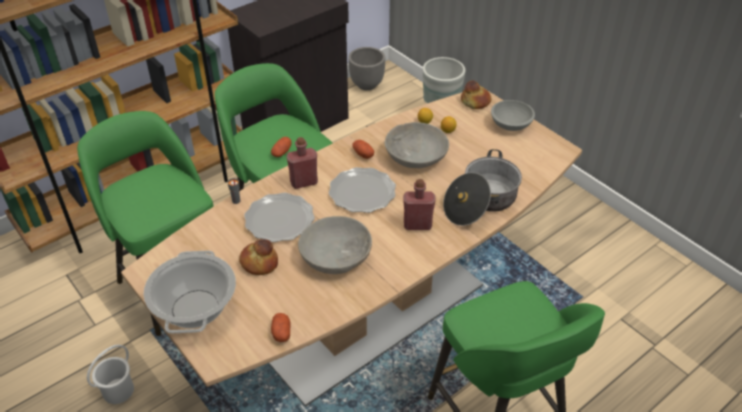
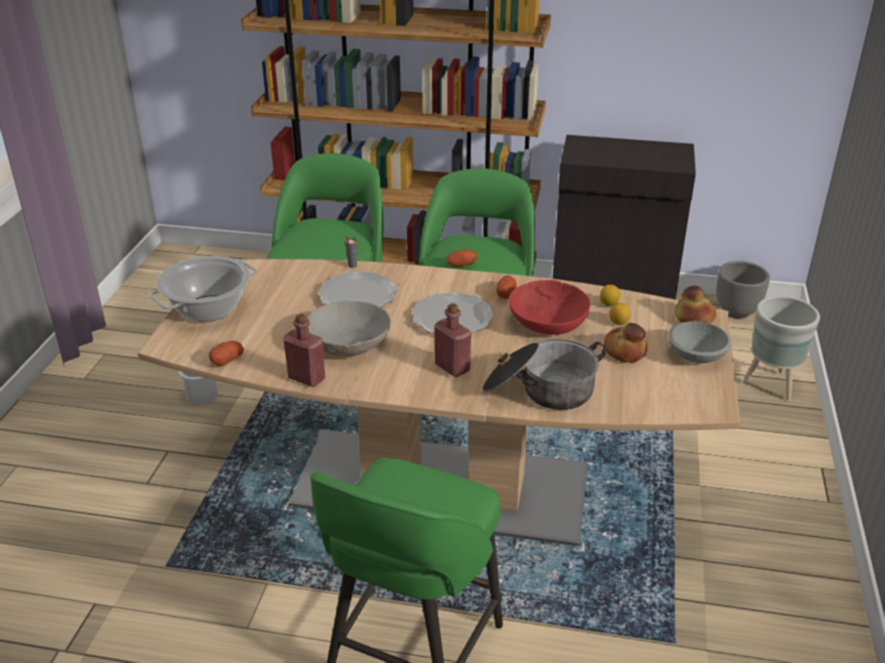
camera: 50 degrees right, 10 degrees down
bread [239,239,278,275] -> bread moved to [604,323,647,363]
red bottle [287,137,318,189] -> red bottle moved to [283,313,325,387]
grey bowl [385,122,449,168] -> red bowl [508,280,590,335]

